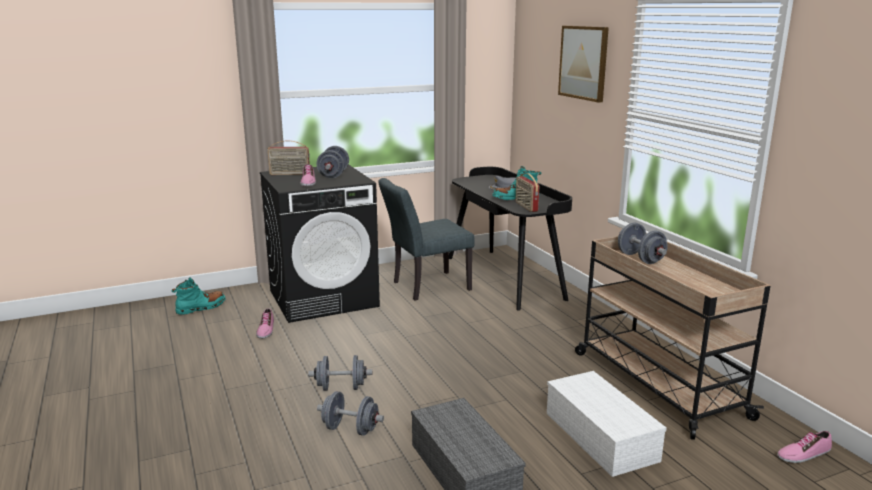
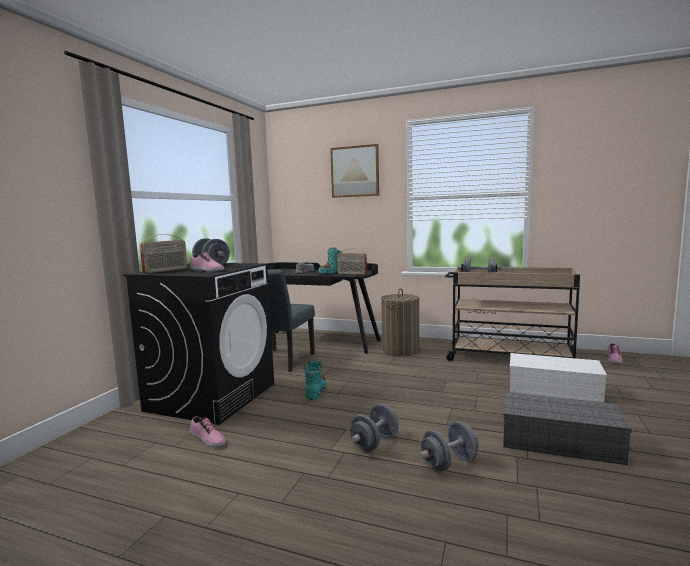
camera: 45 degrees left, 10 degrees down
turquoise boot [171,278,226,315] -> turquoise boot moved to [304,360,326,400]
none -> laundry basket [381,288,419,356]

